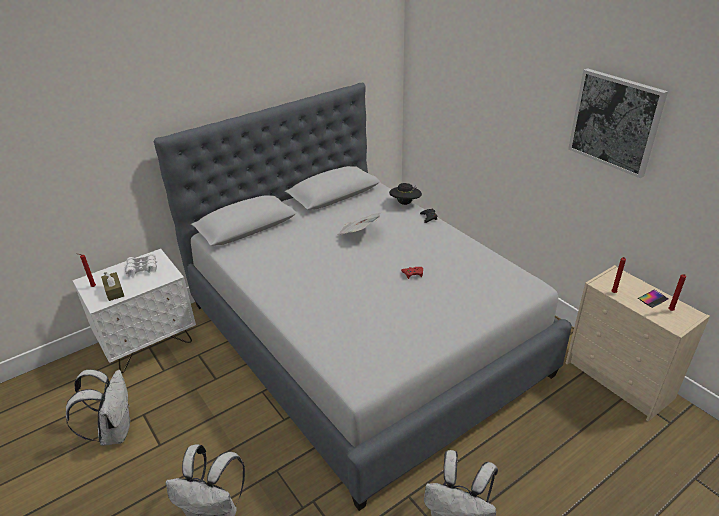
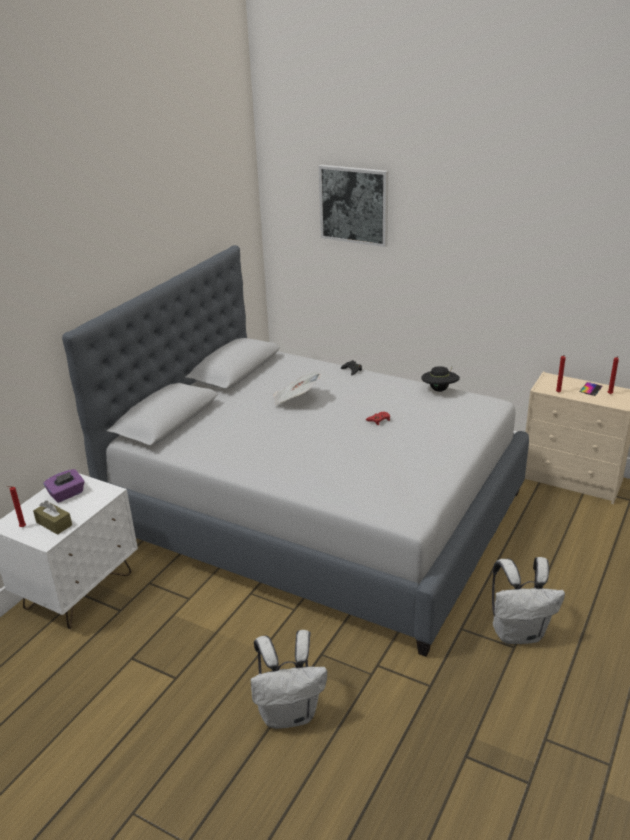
camera: 25 degrees left, 5 degrees down
white backpack [66,369,130,446] -> none
white binoculars [124,254,158,277] -> purple tissue box [43,469,85,503]
black hat [389,183,422,205] -> black hat moved to [421,366,460,392]
picture [568,68,668,178] -> picture moved to [319,165,388,247]

